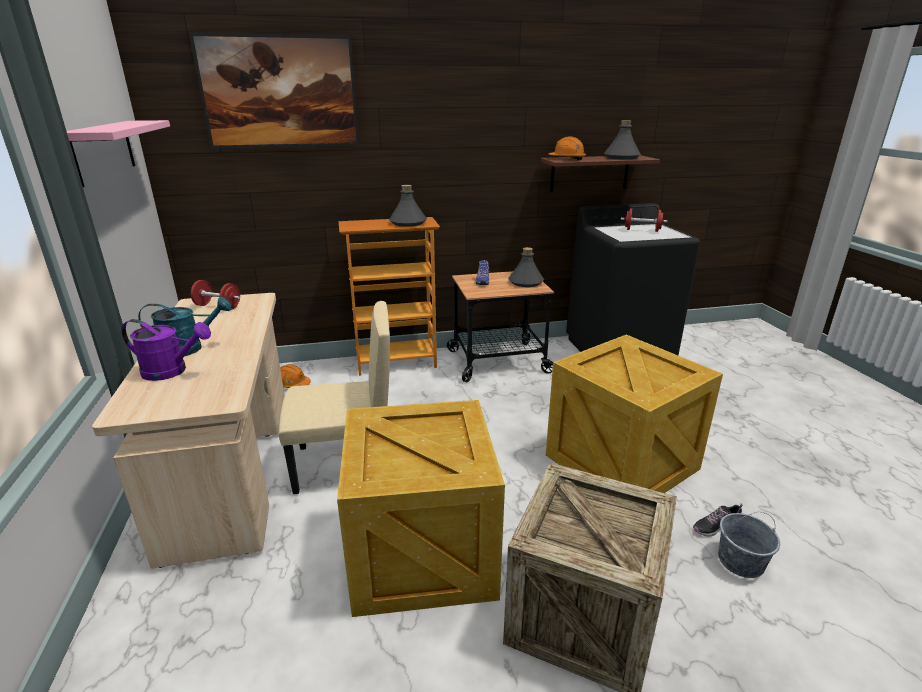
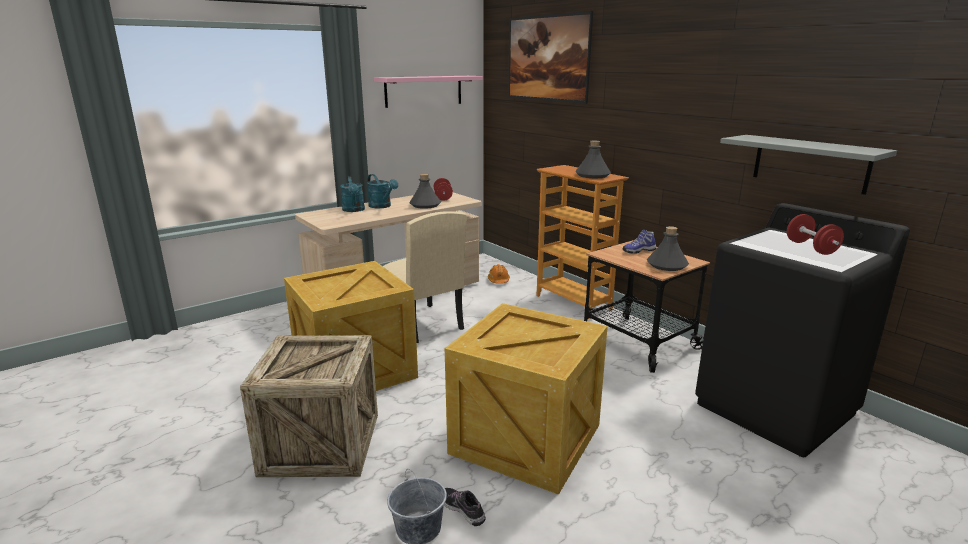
camera: 65 degrees right, 5 degrees down
purple watering can [121,319,211,381] -> turquoise watering can [340,176,365,212]
brown shelf [541,155,660,192] -> grey shelf [720,135,897,195]
orange hard hat [548,136,586,160] -> none
grey bottle [604,120,641,160] -> grey bottle moved to [409,174,441,209]

